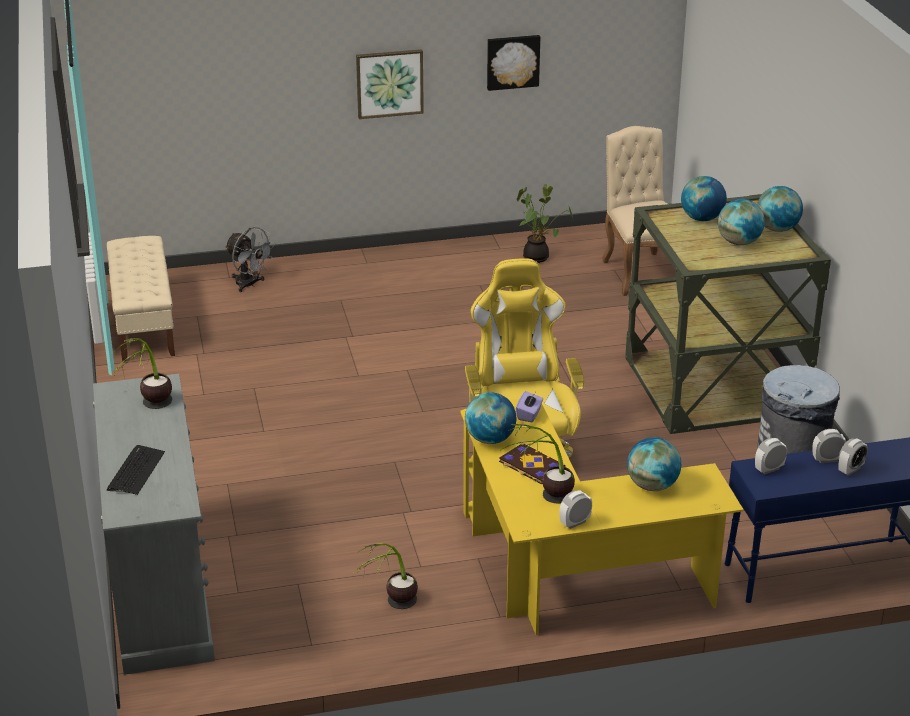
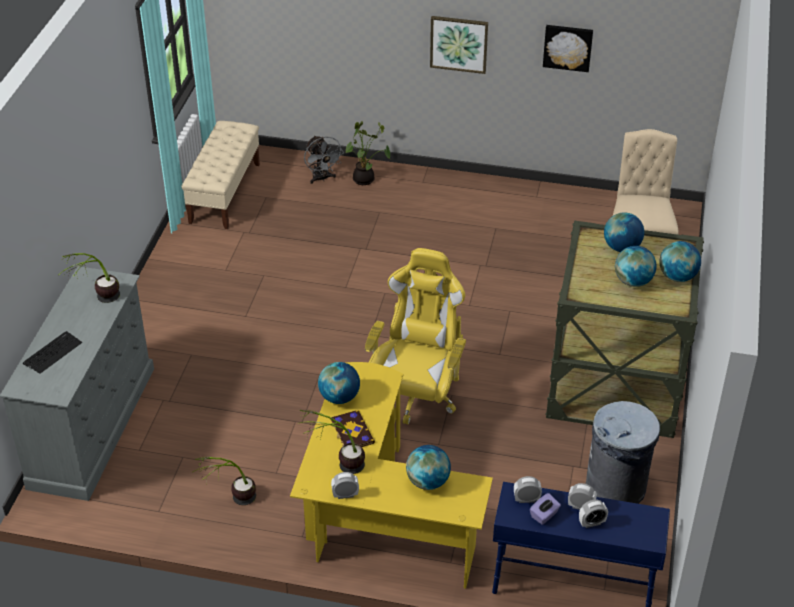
camera: 25 degrees right, 10 degrees up
purple tissue box [516,391,543,422] -> purple tissue box moved to [530,493,561,525]
potted plant [517,184,574,263] -> potted plant moved to [345,121,390,185]

